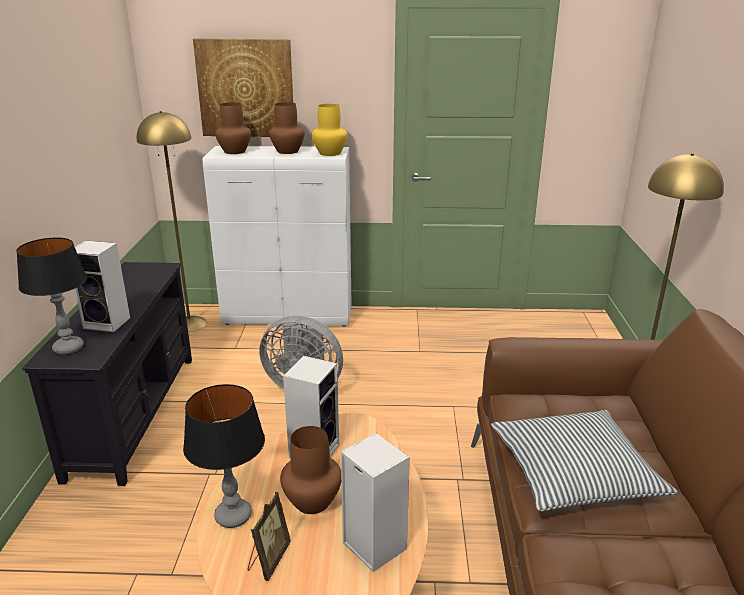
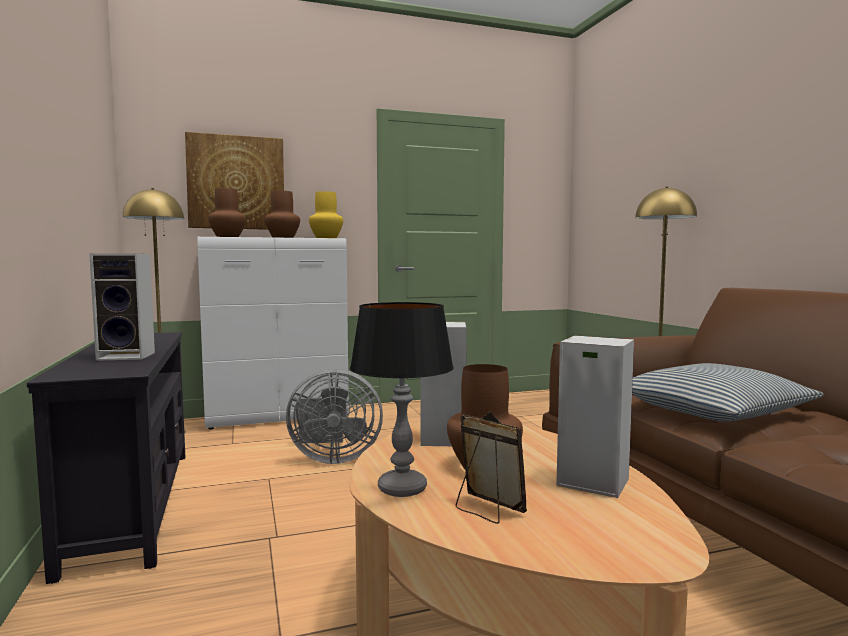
camera: 20 degrees left, 20 degrees down
table lamp [16,238,87,355] -> none
picture frame [248,492,291,581] -> picture frame turned 45 degrees counterclockwise [456,412,527,524]

